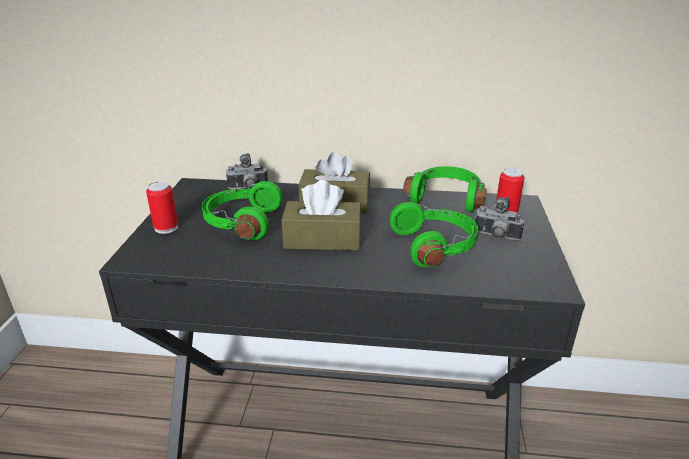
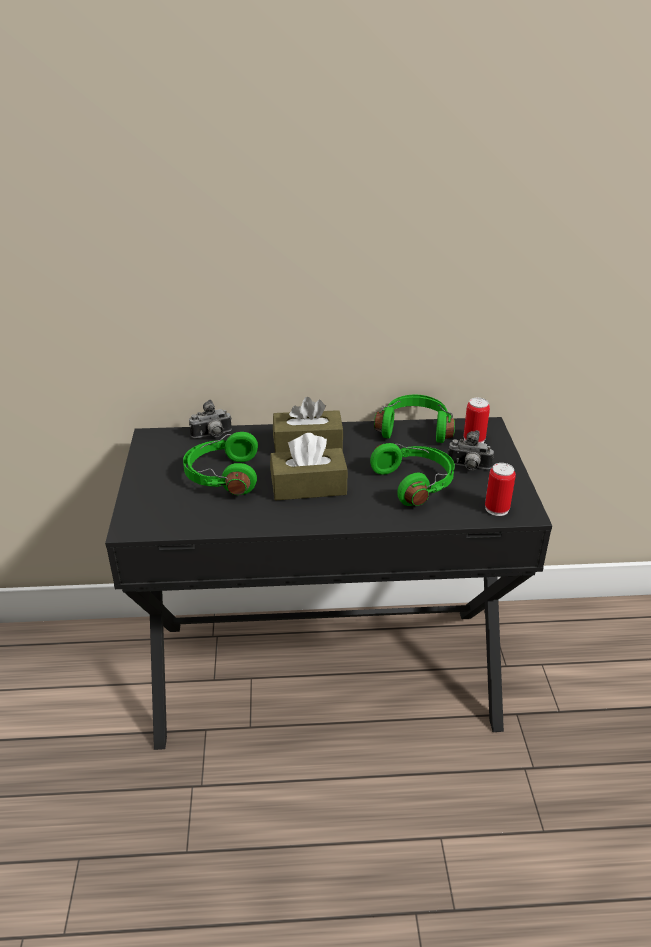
camera: 10 degrees left, 5 degrees up
can [146,181,178,234] -> can moved to [485,463,516,516]

